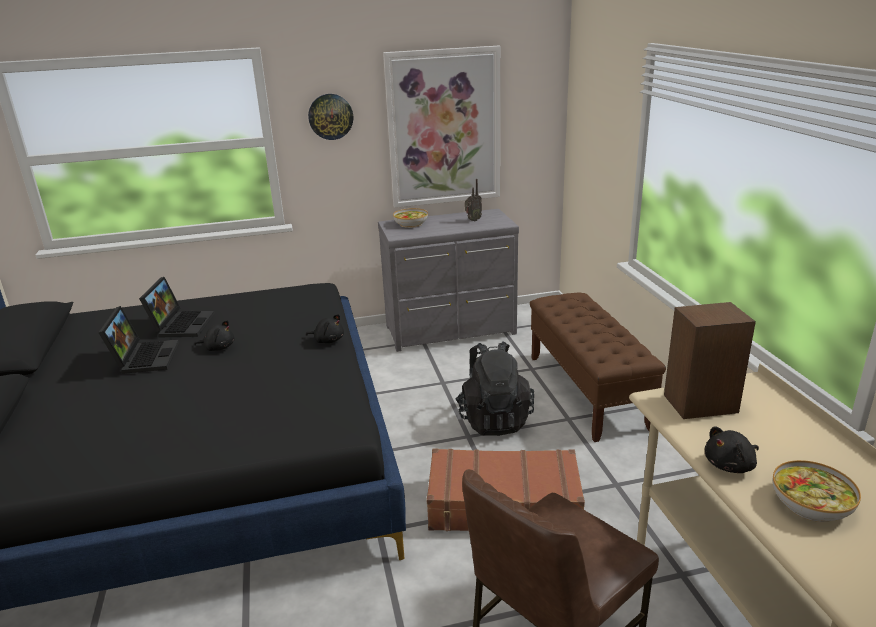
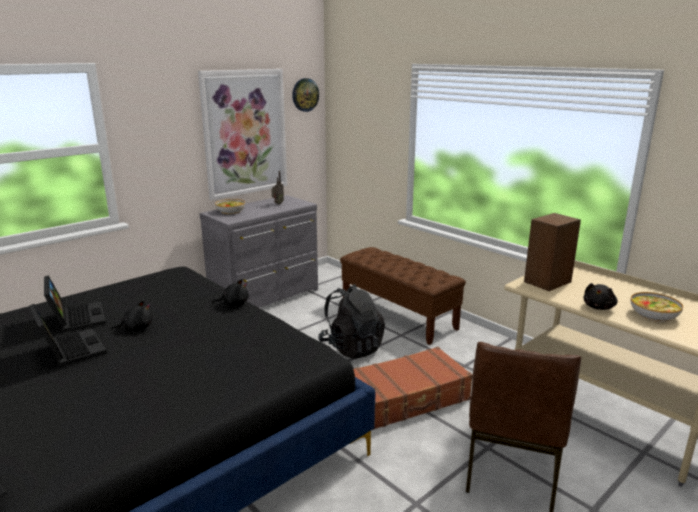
camera: 30 degrees left, 5 degrees down
wall clock [308,94,353,140] -> wall clock moved to [292,78,319,112]

